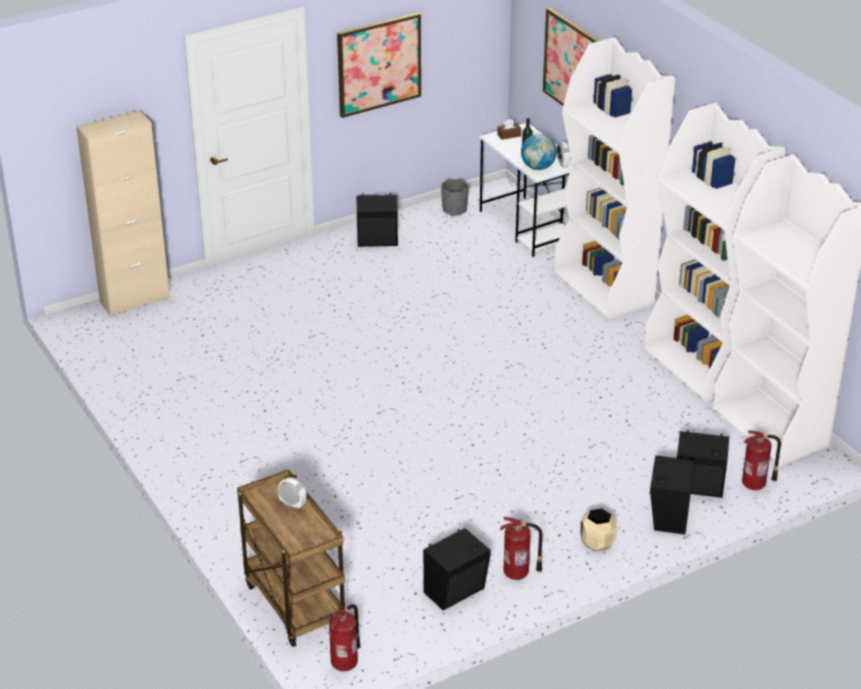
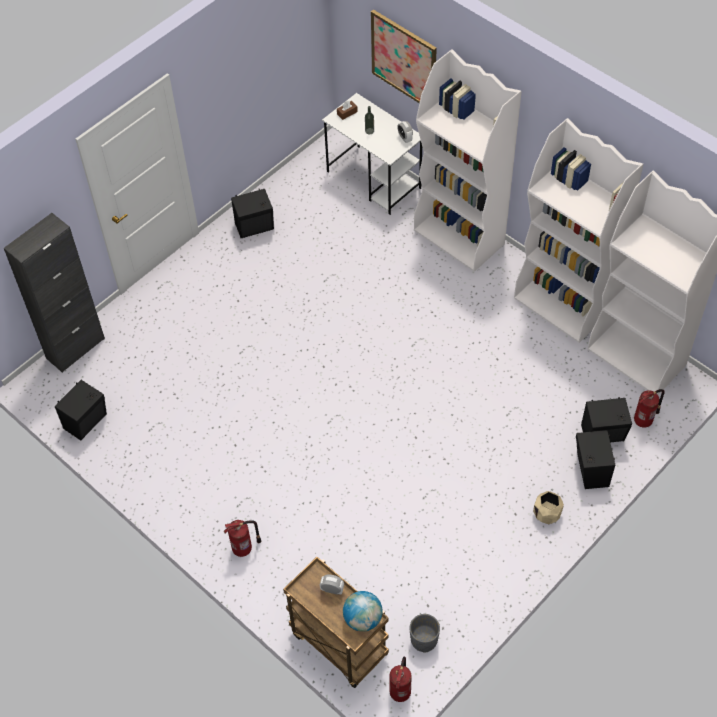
camera: 15 degrees left, 20 degrees up
beige cabinet [76,110,170,316] -> black cabinet [4,213,105,373]
picture [337,12,421,118] -> none
black speaker [423,528,491,610] -> black speaker moved to [55,380,107,440]
grey planter [441,179,469,216] -> grey planter moved to [410,614,440,653]
fire extinguisher [500,517,542,580] -> fire extinguisher moved to [224,520,261,557]
globe [521,134,557,170] -> globe moved to [343,591,383,632]

